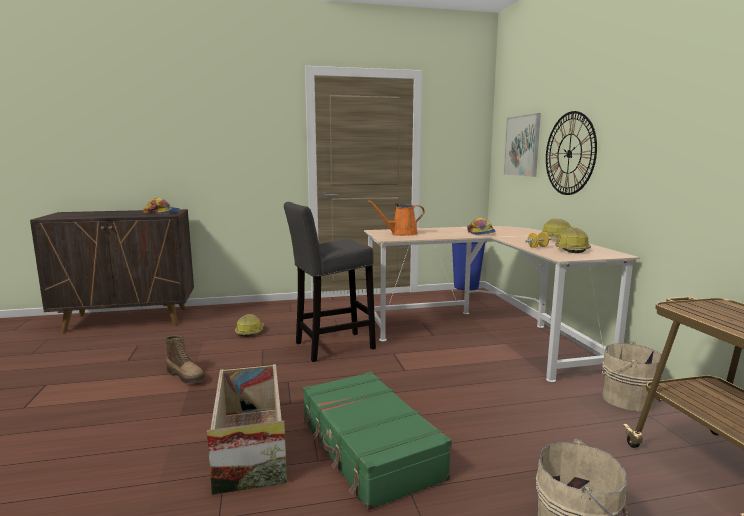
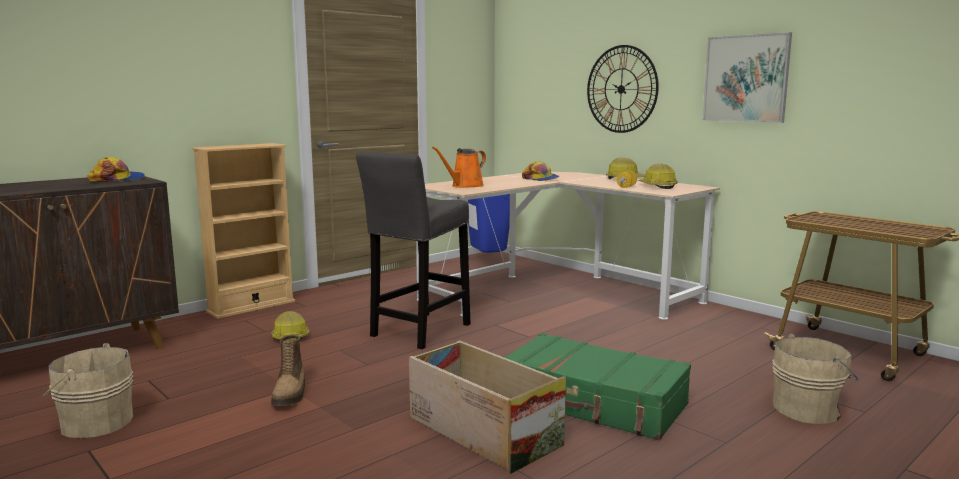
camera: 30 degrees left, 0 degrees up
boot [165,335,205,384] -> boot turned 75 degrees clockwise [271,334,305,406]
picture [504,113,541,177] -> picture moved to [703,32,792,123]
beige bucket [601,341,663,411] -> beige bucket moved to [43,343,133,438]
none -> beige bookcase [192,143,295,319]

